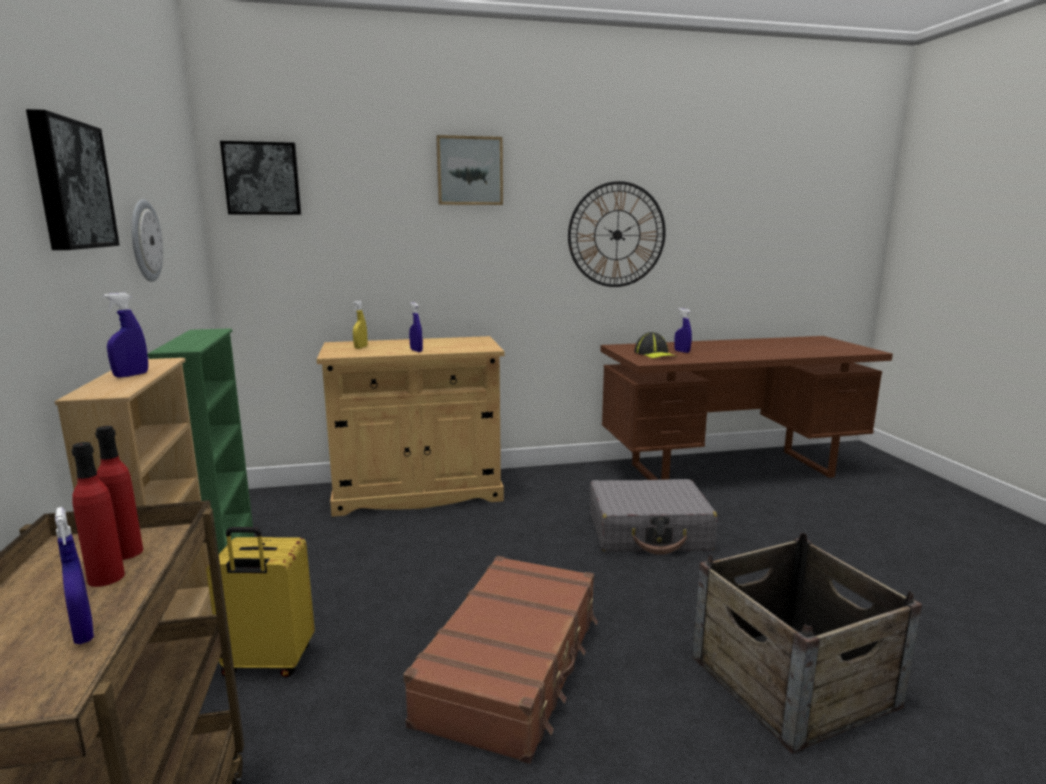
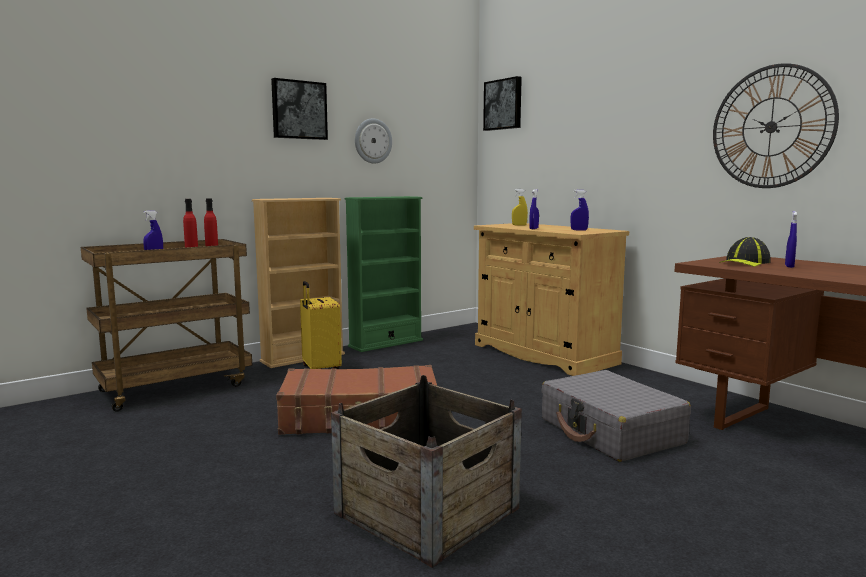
camera: 65 degrees right, 5 degrees down
blue spray bottle [103,293,148,378] -> blue spray bottle moved to [571,190,589,231]
picture [436,135,503,205] -> none

